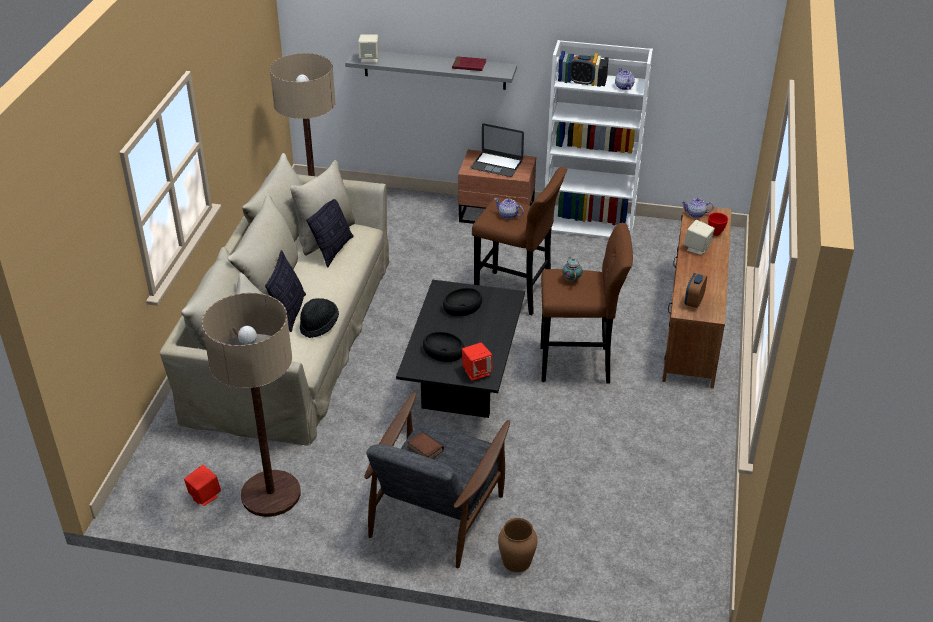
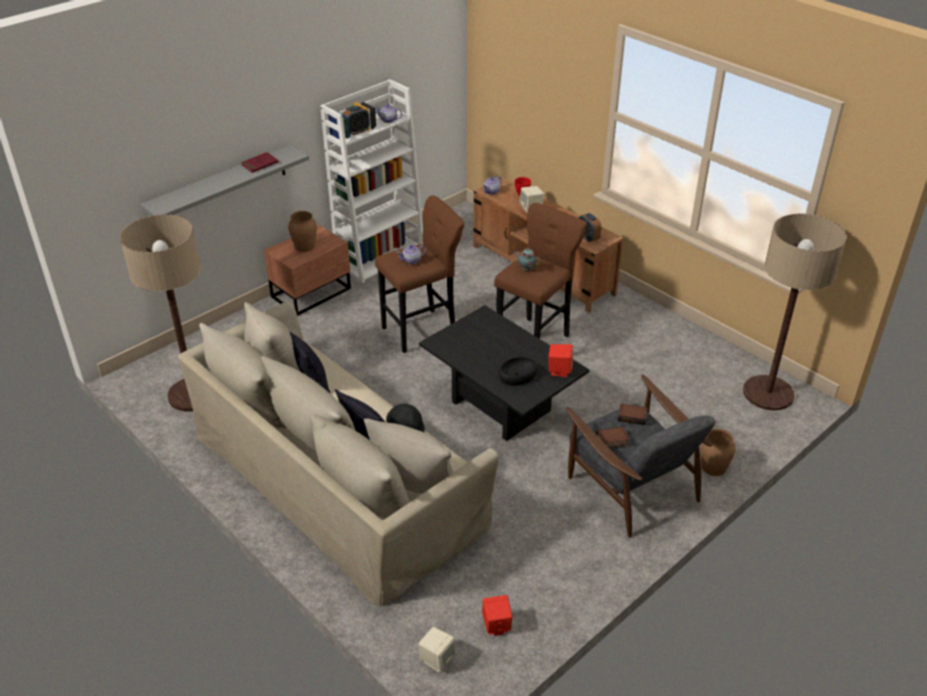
camera: 55 degrees left, 0 degrees up
floor lamp [202,293,301,517] -> floor lamp moved to [743,214,847,411]
beige speaker [358,34,379,63] -> beige speaker moved to [418,627,456,672]
black bowl [443,288,482,316] -> none
laptop [470,124,524,177] -> brown vase [288,211,317,252]
none -> book [618,404,648,425]

